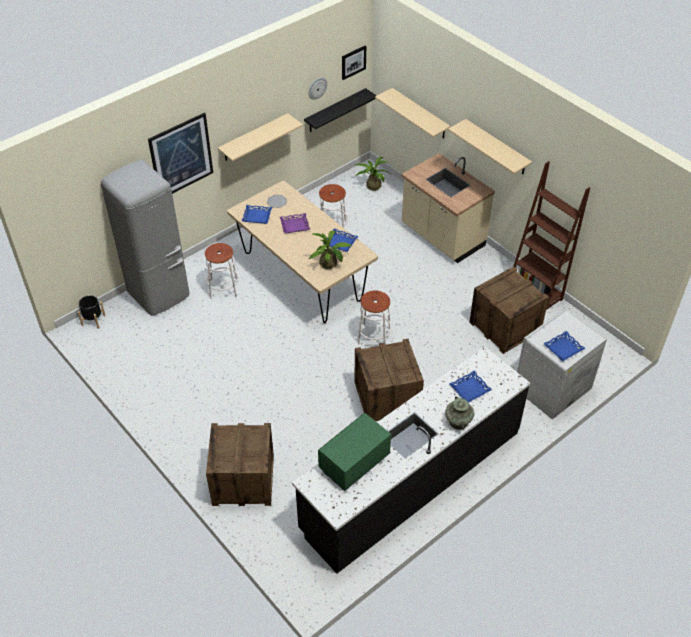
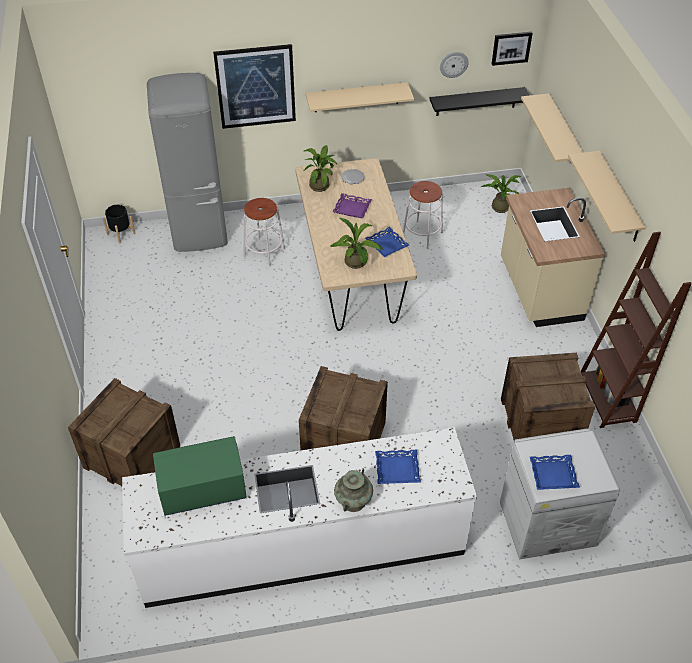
camera: 30 degrees right, 0 degrees up
blue tray [242,205,272,224] -> potted plant [304,145,337,192]
black counter [292,346,530,574] -> white counter [122,427,477,608]
white stool [358,290,392,345] -> none

